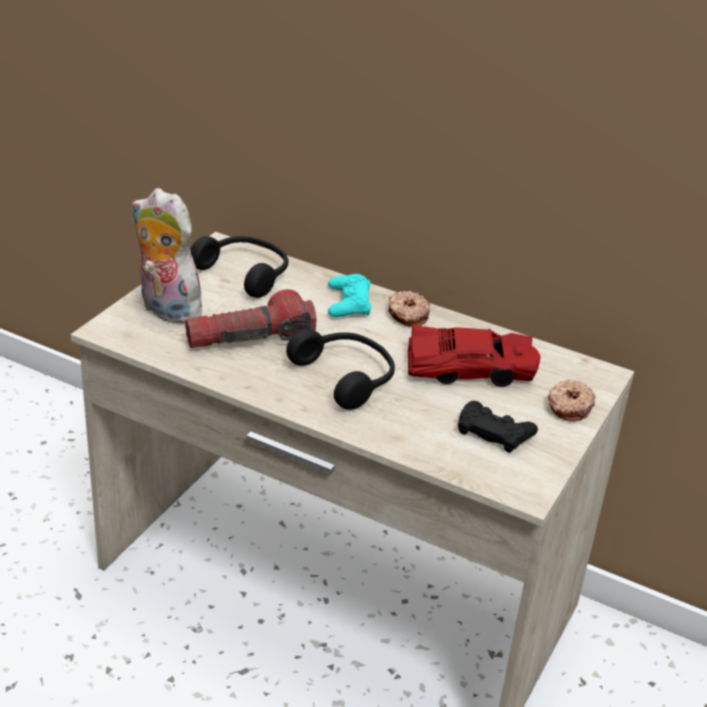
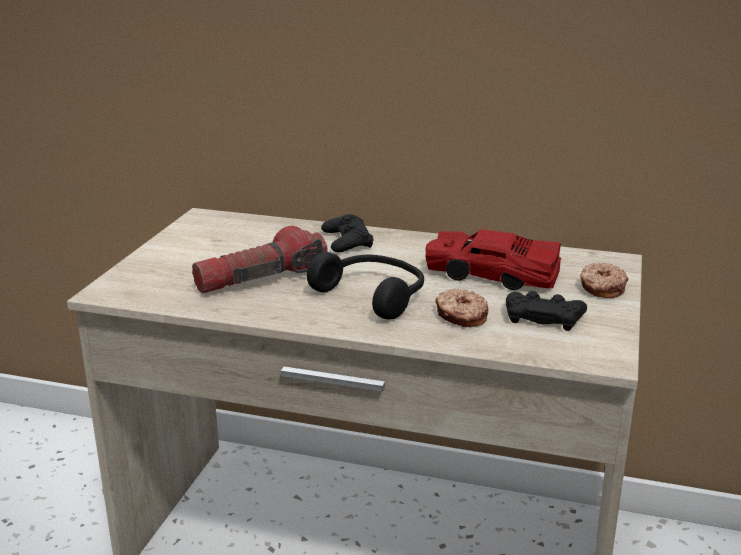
camera: 10 degrees left, 10 degrees down
plush toy [132,188,204,324] -> none
black headphones [190,236,288,298] -> none
turquoise game controller [328,274,371,317] -> black game controller [321,214,373,252]
donut [388,291,430,327] -> donut moved to [435,288,489,327]
red toy car [408,325,540,387] -> red toy car turned 150 degrees counterclockwise [425,229,561,290]

